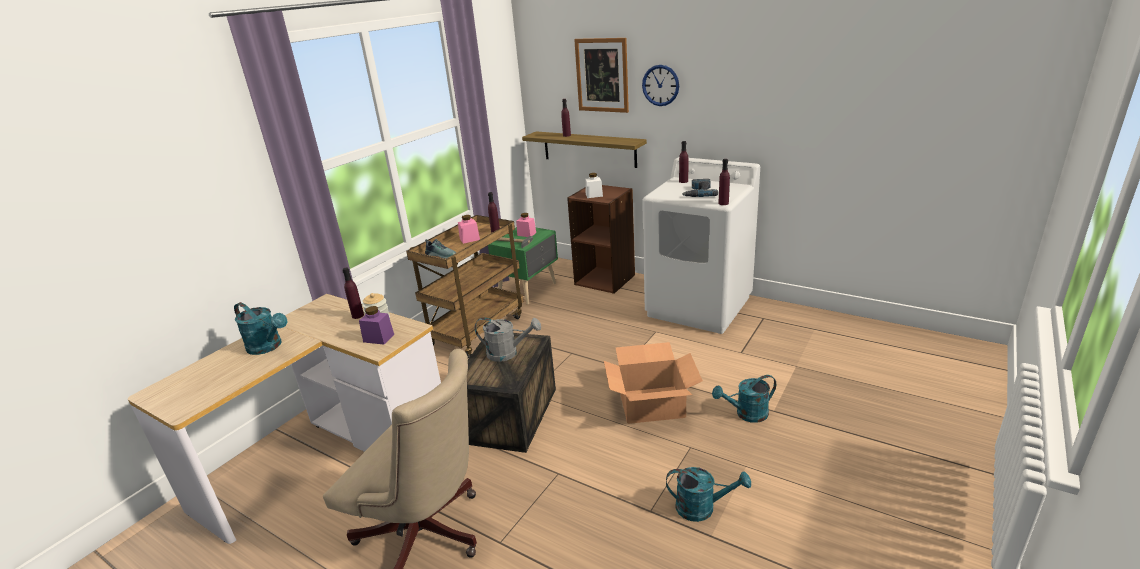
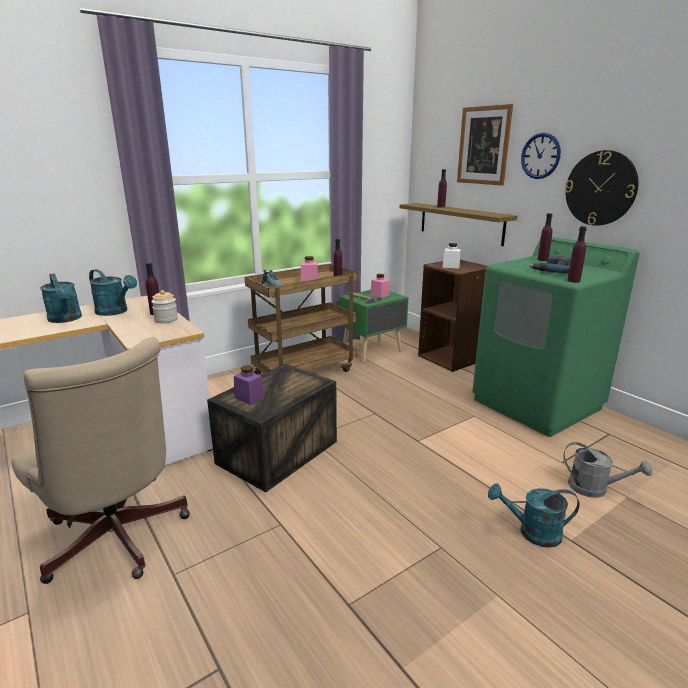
camera: 20 degrees right, 5 degrees down
purple jar [359,306,394,345] -> purple jar moved to [234,365,264,405]
grey watering can [475,317,541,362] -> grey watering can moved to [563,442,652,498]
cardboard box [604,342,703,424] -> none
white washing machine [642,157,760,334] -> green washing machine [472,237,640,437]
turquoise watering can [666,467,751,522] -> turquoise watering can moved to [89,269,137,316]
none -> wall clock [565,150,638,226]

